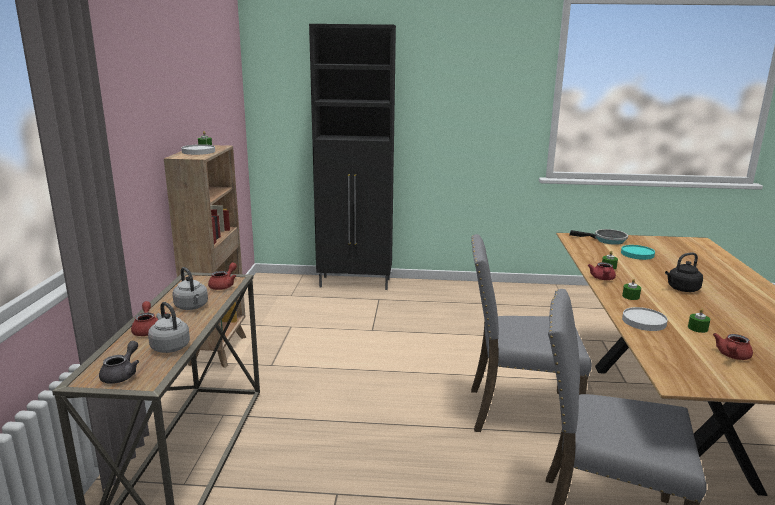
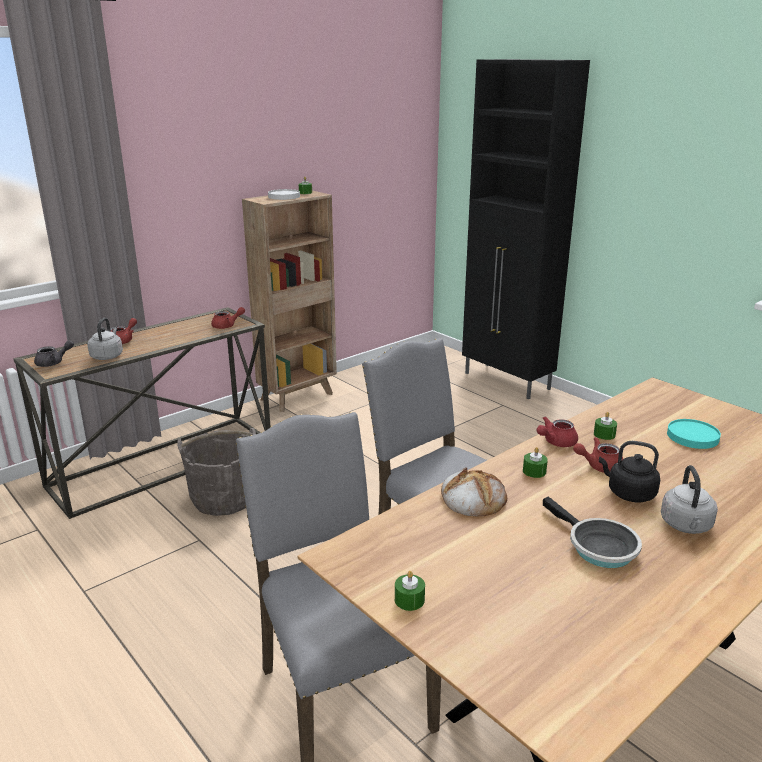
camera: 45 degrees right, 5 degrees up
grey kettle [172,267,208,310] -> grey kettle moved to [661,465,718,534]
frying pan [569,229,628,245] -> frying pan moved to [543,497,642,568]
white plate [622,307,668,331] -> bread [441,467,507,517]
green candle [688,308,710,333] -> green candle moved to [395,571,425,611]
red teapot [713,333,753,360] -> red teapot moved to [573,437,623,473]
none -> grey bucket [177,428,256,516]

